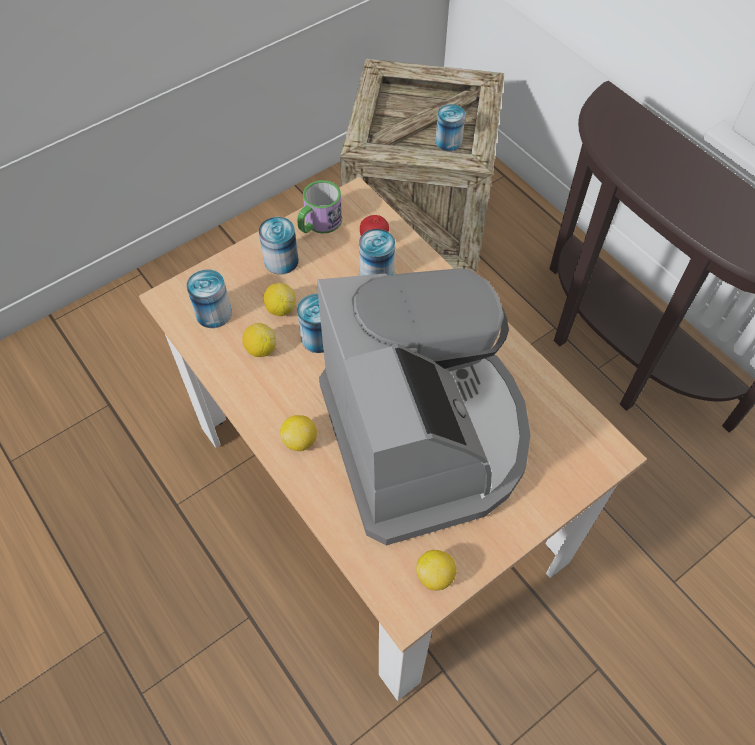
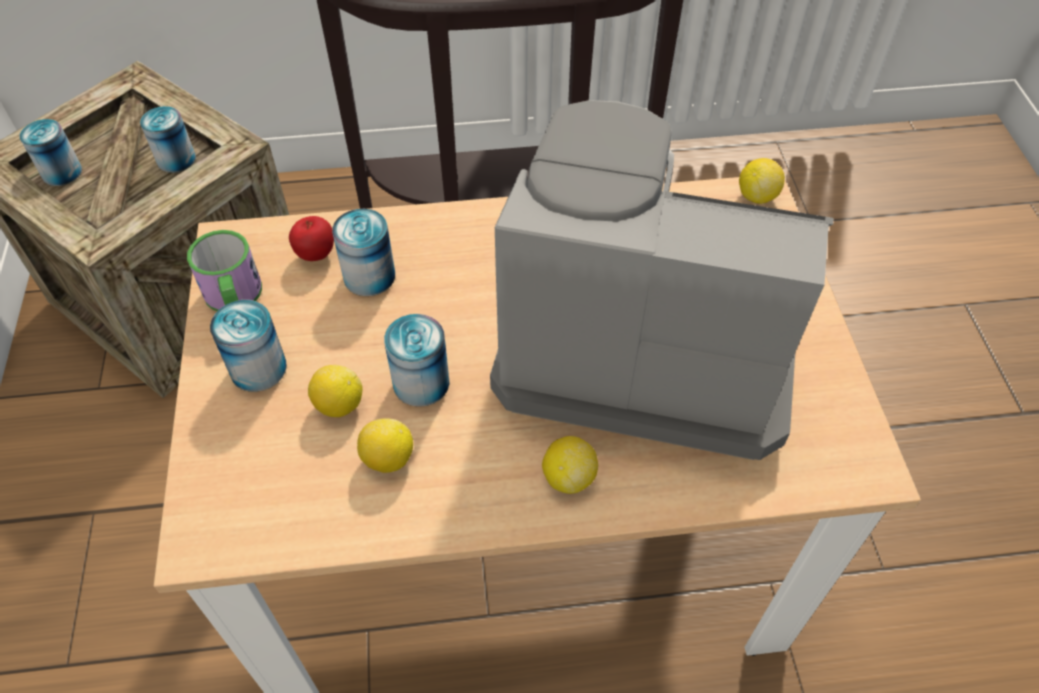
camera: 60 degrees left, 5 degrees down
can [186,269,232,328] -> can moved to [19,119,82,186]
lemon [416,550,457,591] -> lemon moved to [739,158,785,204]

